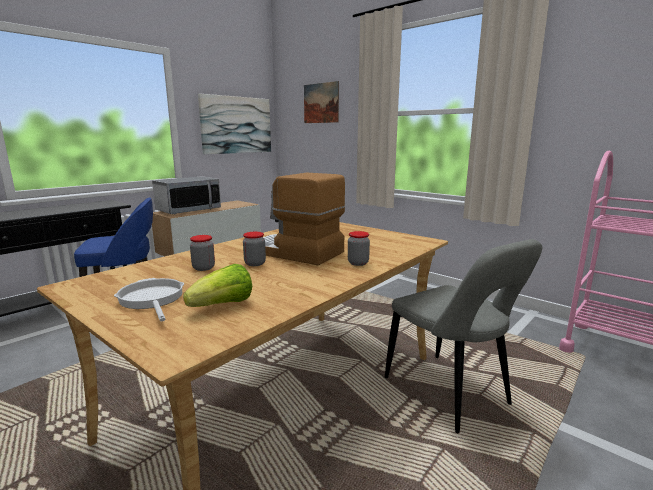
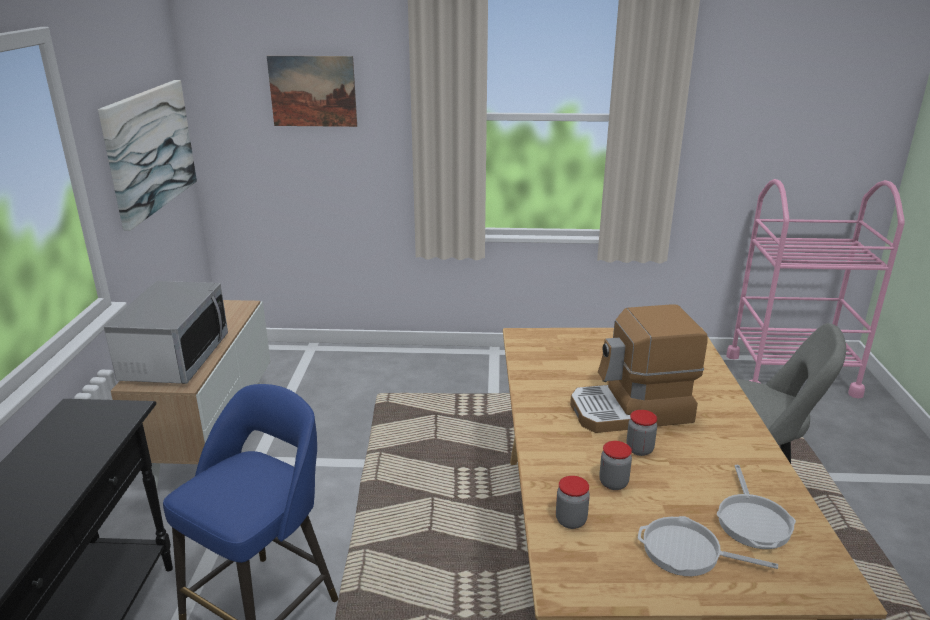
camera: 40 degrees left, 10 degrees up
lettuce [183,264,252,307] -> frying pan [717,465,796,549]
jar [348,231,370,266] -> jar moved to [556,476,590,529]

